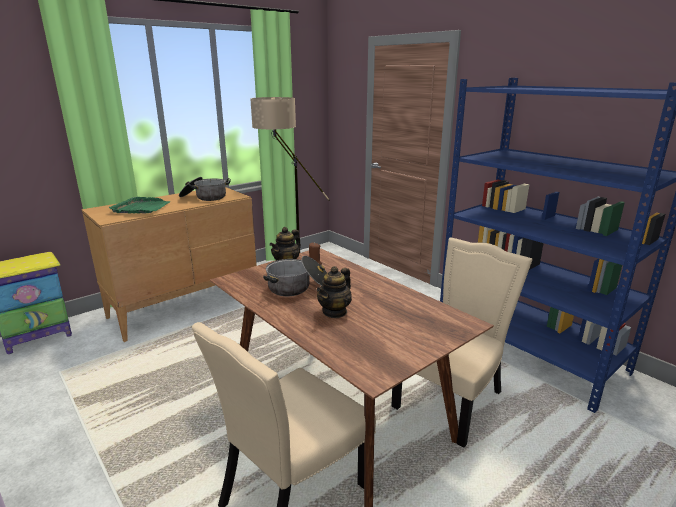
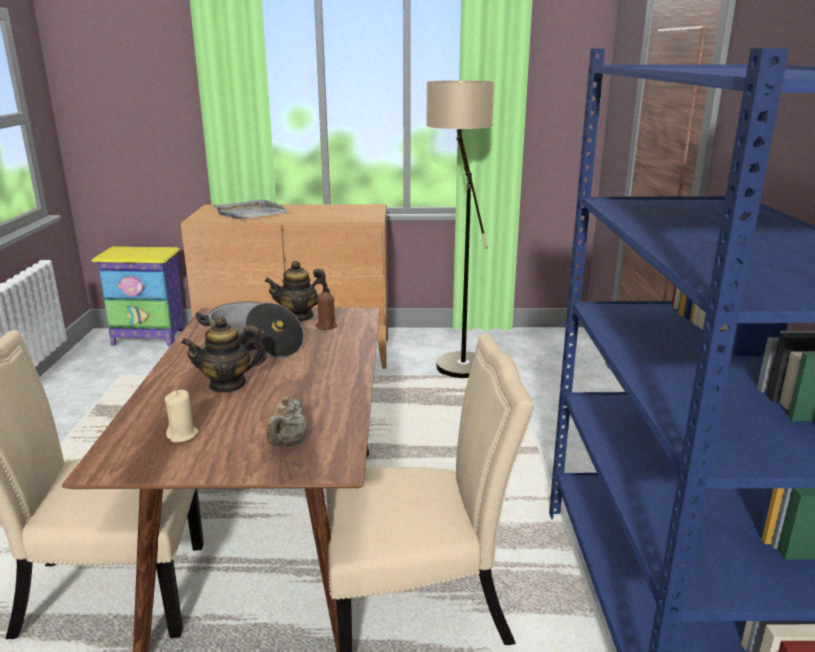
camera: 40 degrees right, 0 degrees up
green tray [109,197,171,214] -> grey tray [213,200,290,219]
cooking pot [179,177,231,201] -> none
none -> beige candle [165,390,199,442]
none -> beige teapot [266,397,307,446]

